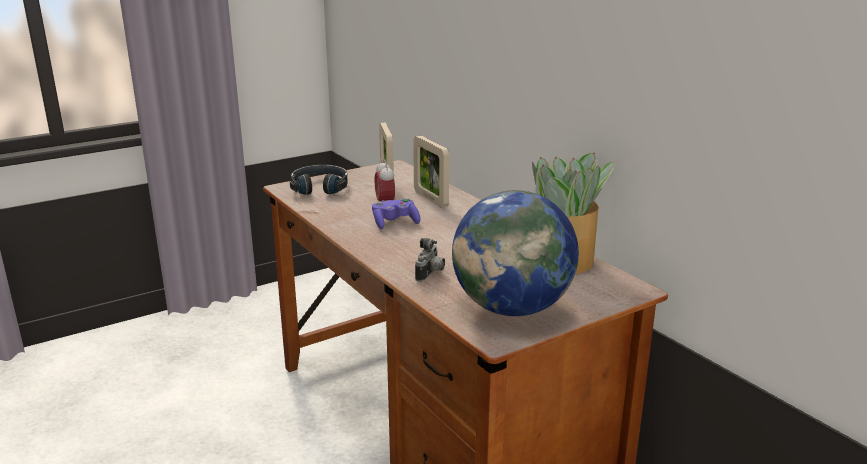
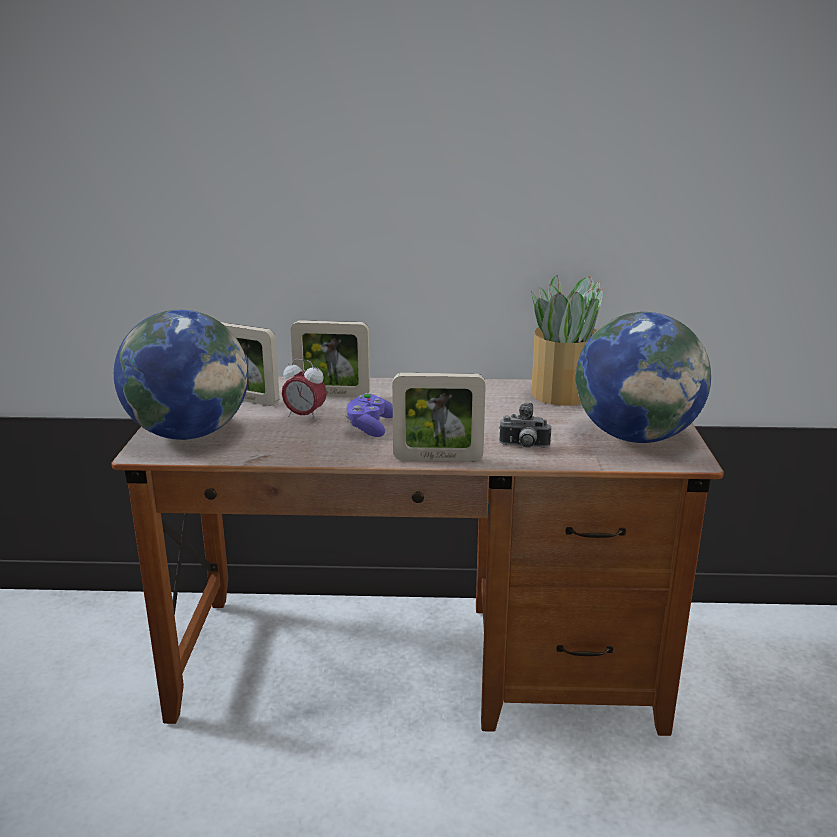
camera: 55 degrees left, 0 degrees up
black headphones [290,165,348,195] -> globe [114,309,248,440]
camera [415,238,445,282] -> camera turned 135 degrees clockwise [499,403,551,448]
none -> picture frame [392,373,486,461]

